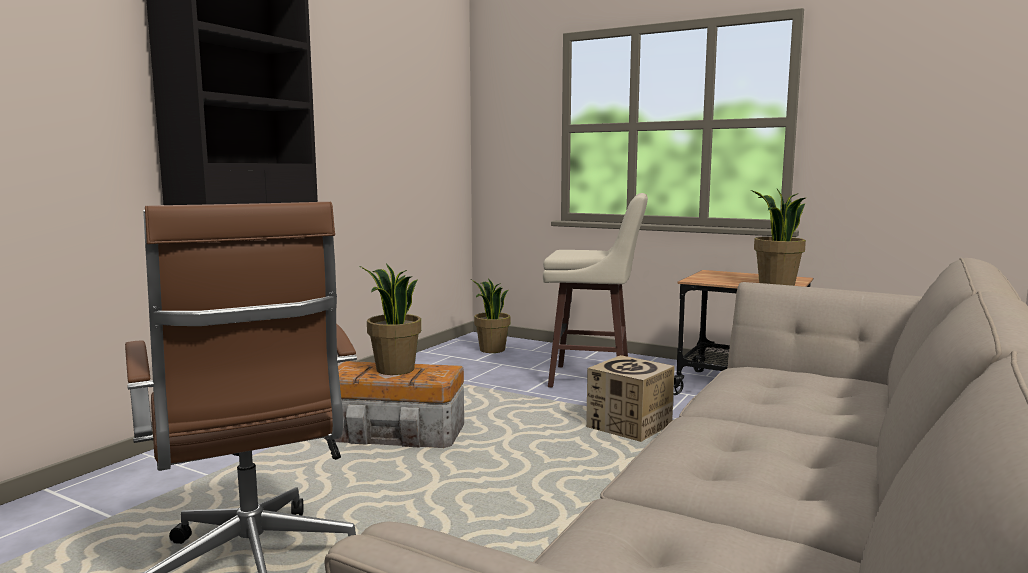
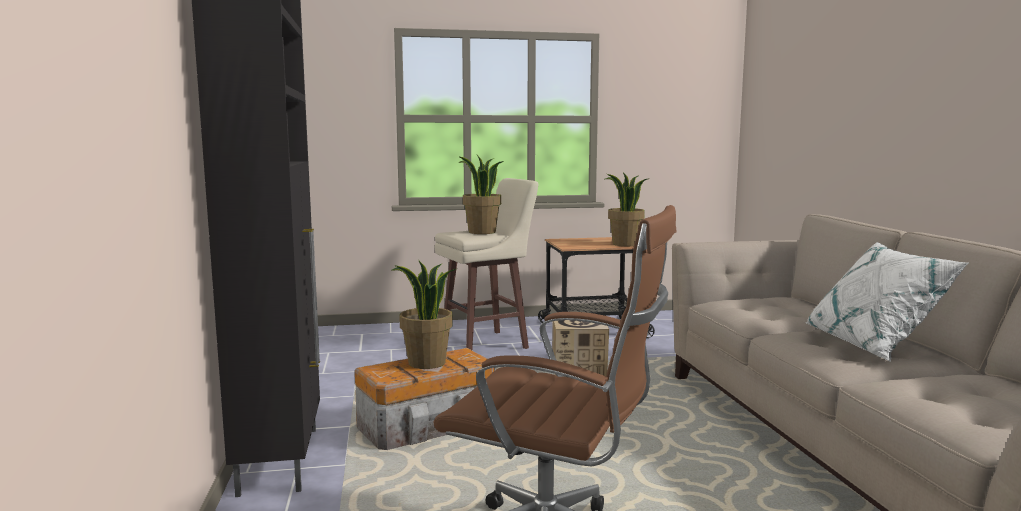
camera: 40 degrees left, 0 degrees up
potted plant [471,278,510,353] -> potted plant moved to [458,155,504,234]
none -> white pillow [806,242,969,362]

